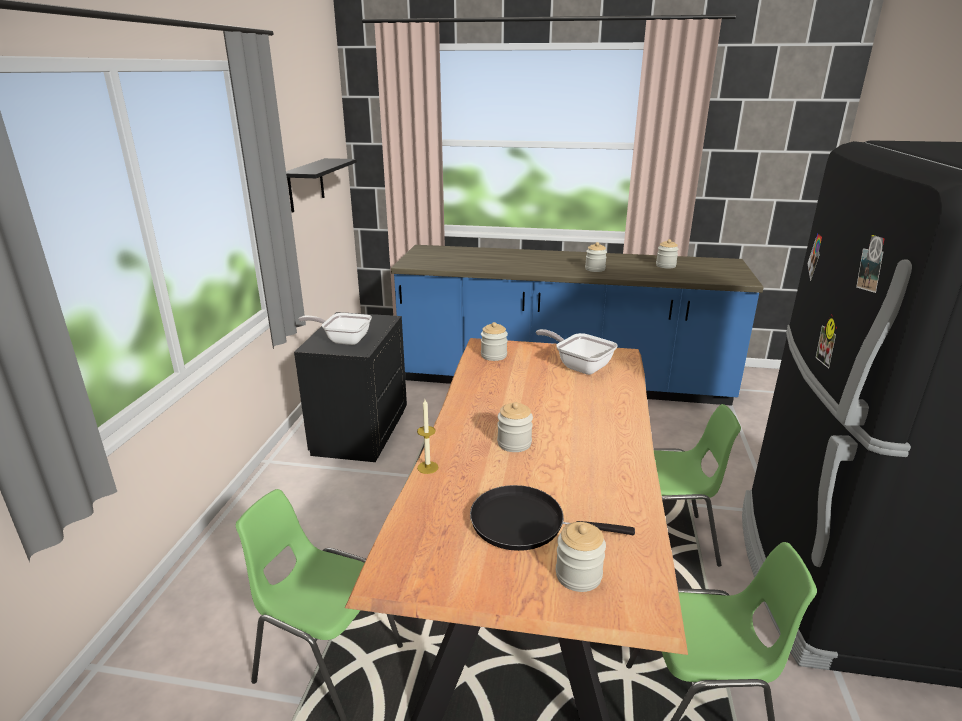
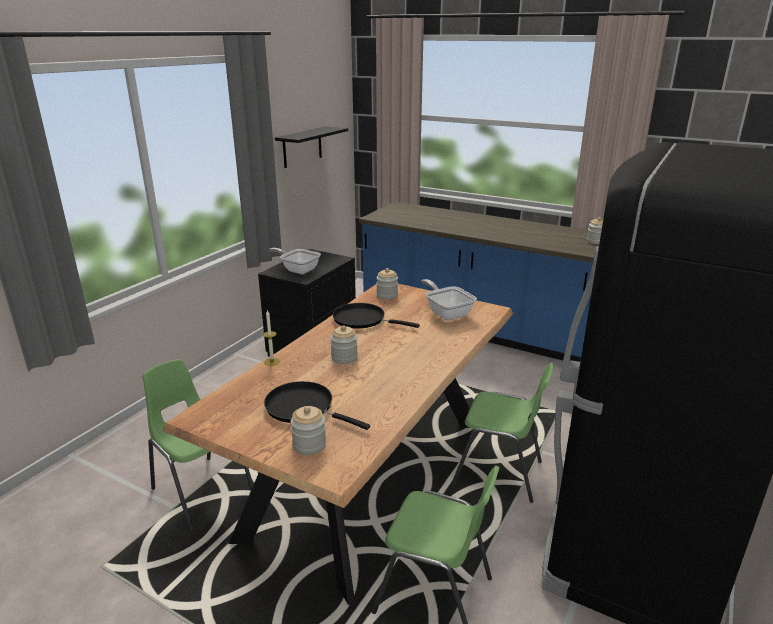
camera: 20 degrees right, 0 degrees up
jar [585,242,607,272] -> none
none -> black frying pan [333,303,420,329]

